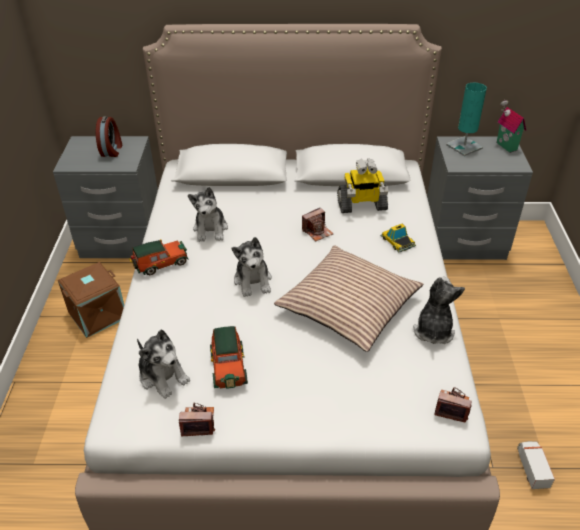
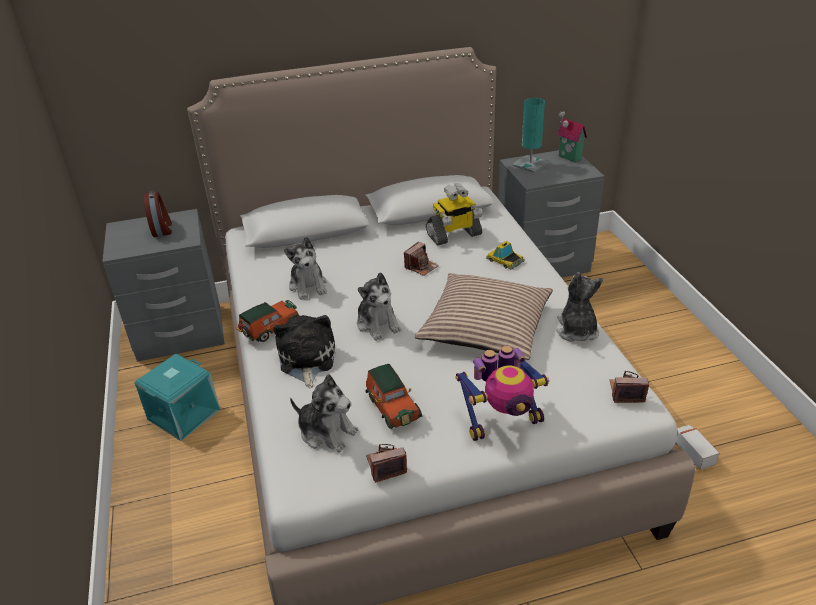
camera: 15 degrees left, 5 degrees down
brown storage box [58,262,124,338] -> turquoise storage box [134,354,220,441]
none -> plush toy [273,315,336,388]
none -> toy robot [455,346,549,441]

